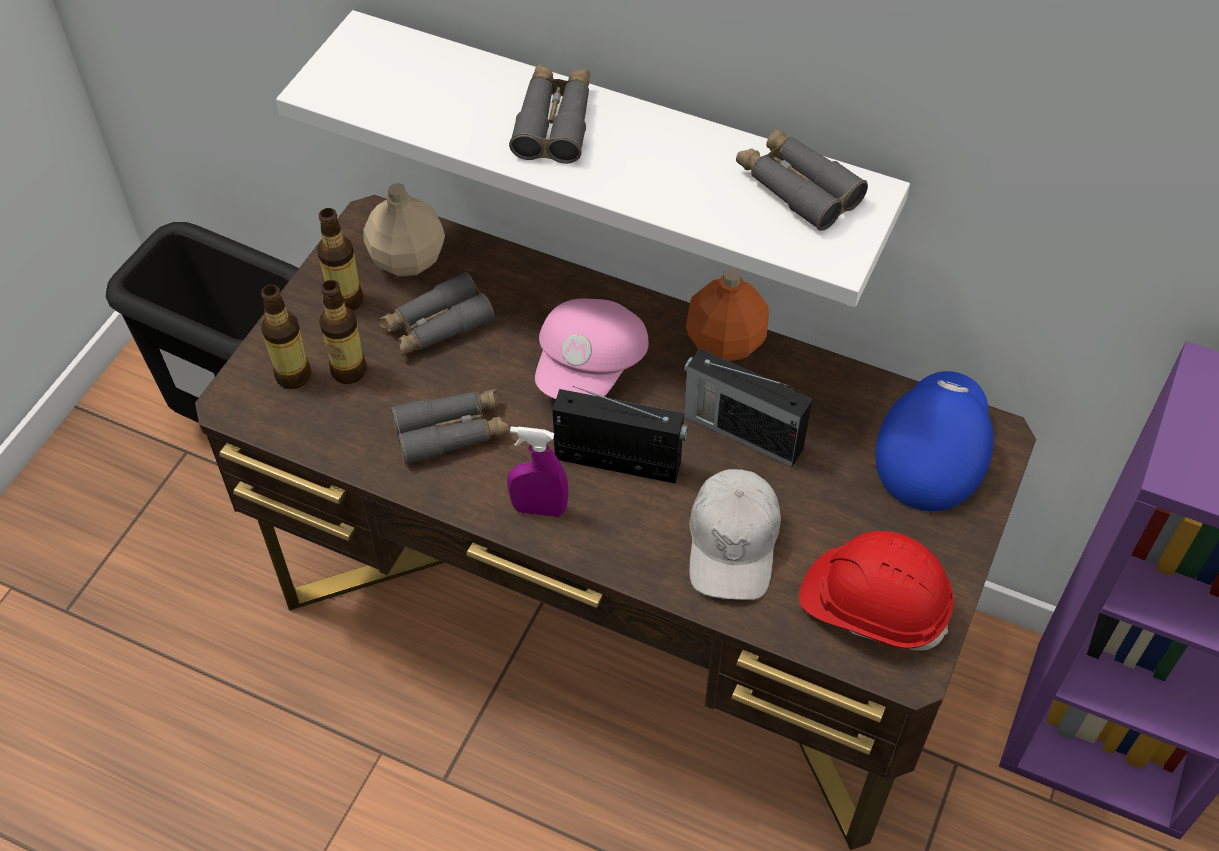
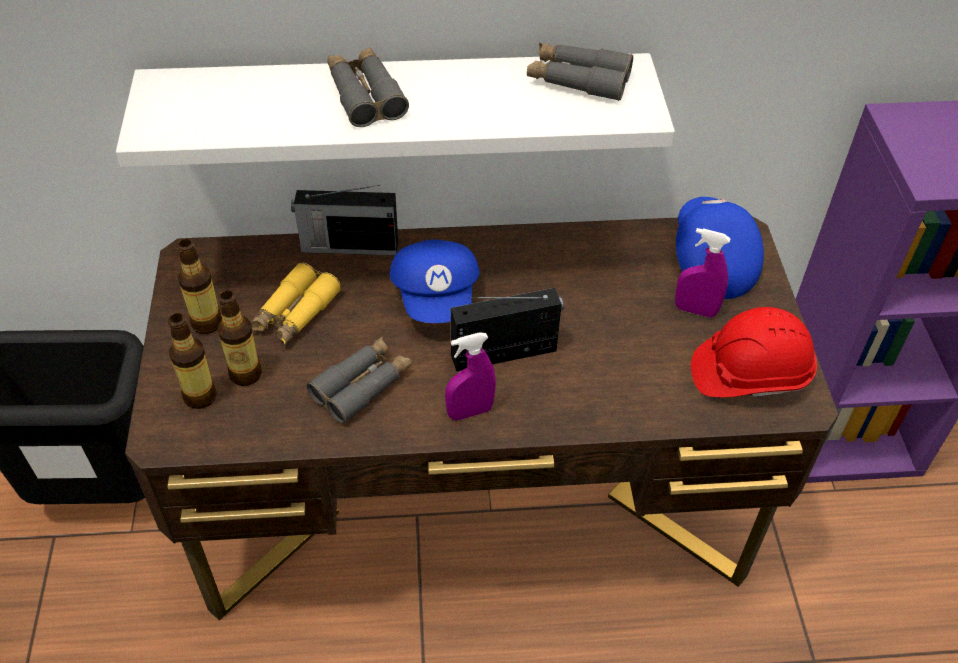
camera: 30 degrees left, 5 degrees down
beige bottle [363,183,445,276] -> none
grey binoculars [378,272,495,356] -> yellow binoculars [251,262,341,345]
pink cap [535,298,649,399] -> blue cap [390,239,480,323]
radio [684,349,812,467] -> radio moved to [291,185,398,255]
orange bottle [686,267,769,361] -> none
white cap [689,469,781,600] -> none
none -> purple spray bottle [675,228,731,318]

